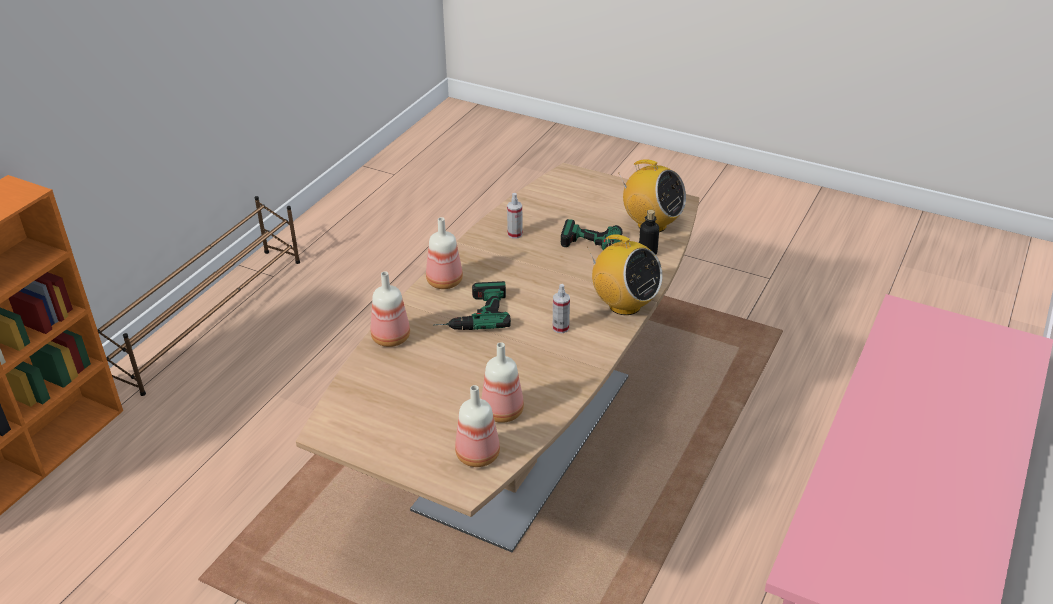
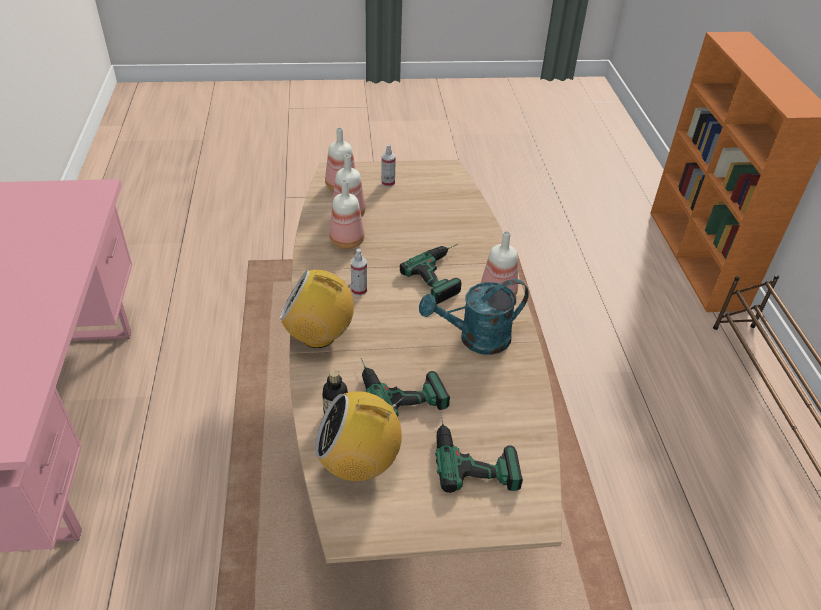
camera: 145 degrees right, 5 degrees up
bottle [371,271,410,347] -> bottle moved to [329,180,365,249]
spray bottle [507,193,523,239] -> spray bottle moved to [381,144,396,187]
none -> turquoise watering can [419,279,529,355]
none -> power drill [435,413,523,493]

